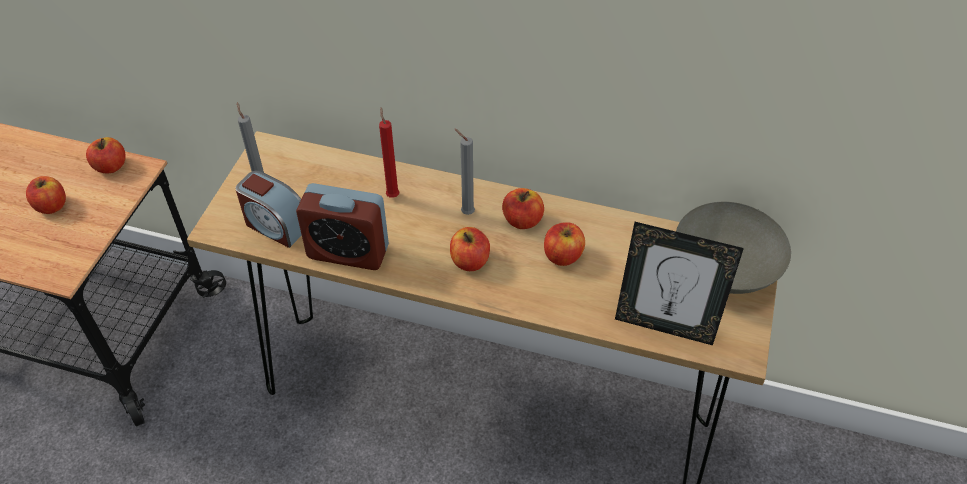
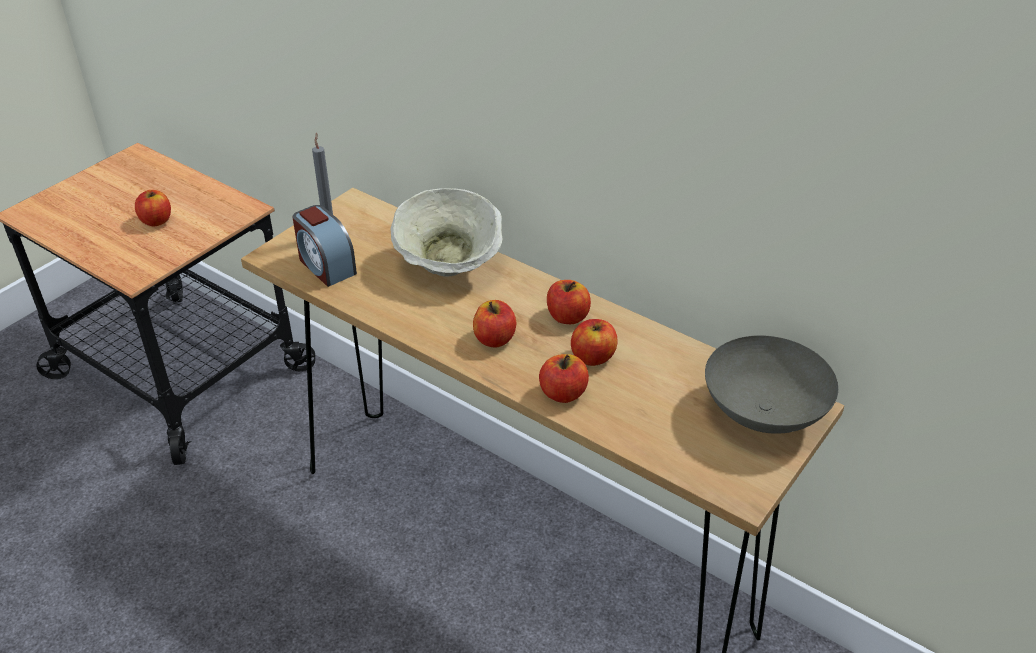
camera: 20 degrees right, 10 degrees down
apple [86,137,126,174] -> apple moved to [539,354,589,403]
alarm clock [296,183,389,270] -> none
red candle [379,107,400,198] -> beige bowl [391,188,502,277]
grey candle [455,129,475,215] -> none
picture frame [615,222,744,345] -> none

